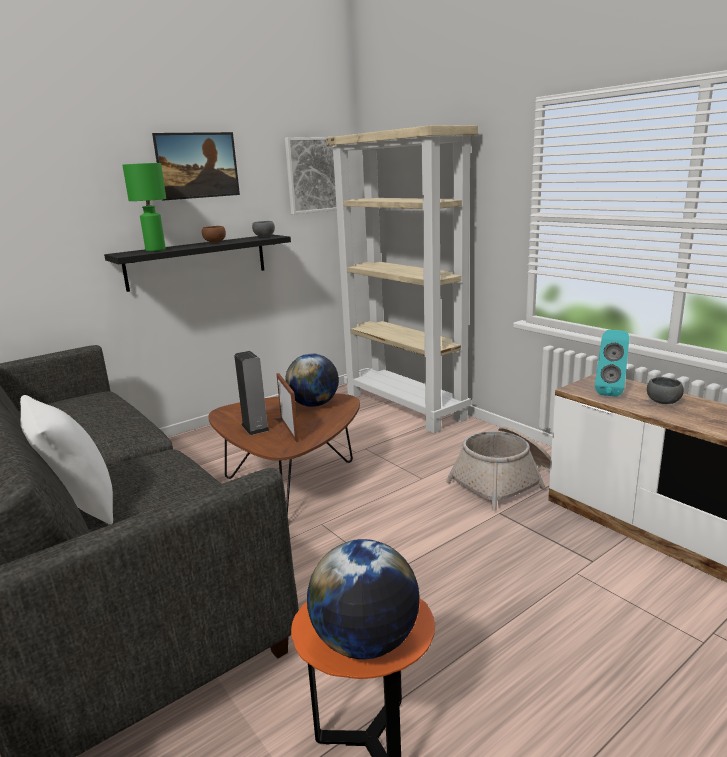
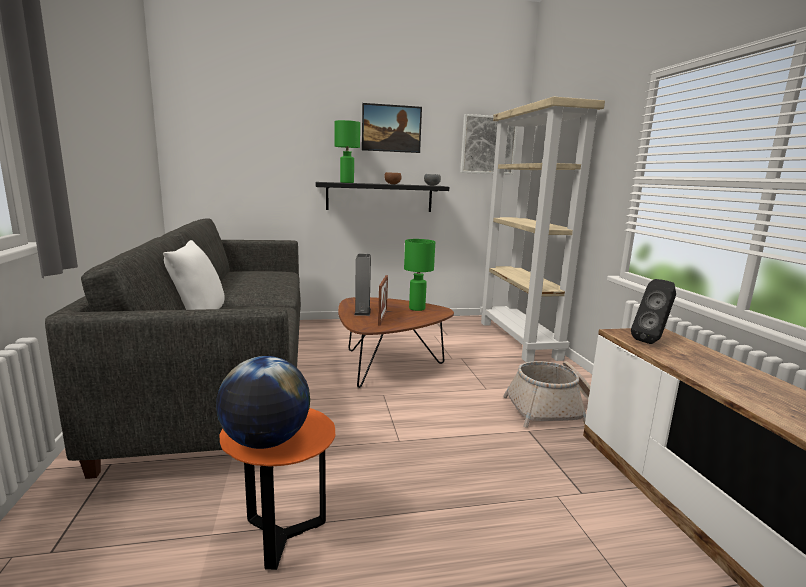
camera: 25 degrees right, 5 degrees down
globe [285,354,339,407] -> green table lamp [404,239,435,311]
turquoise speaker [595,330,629,397] -> black speaker [631,279,676,344]
grey bowl [647,377,684,404] -> none

